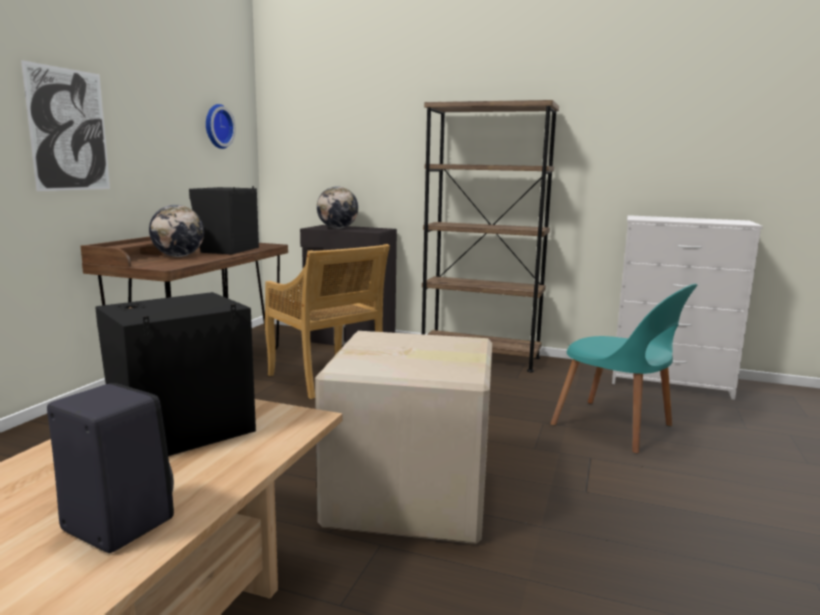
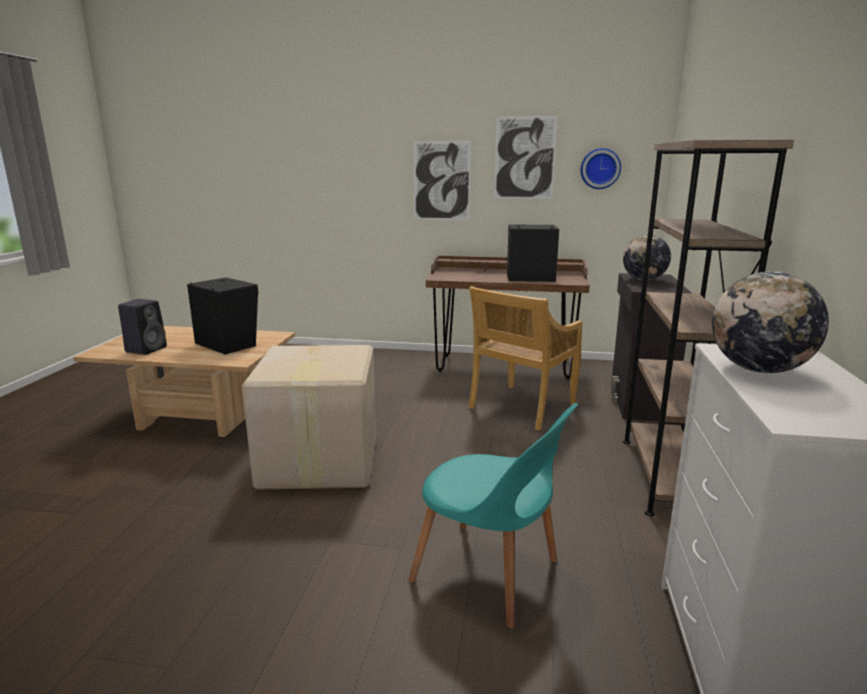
camera: 80 degrees right, 5 degrees up
globe [149,205,204,257] -> globe moved to [712,271,829,373]
turquoise chair [550,284,697,454] -> turquoise chair turned 90 degrees counterclockwise [408,403,578,629]
none -> picture [494,116,557,199]

